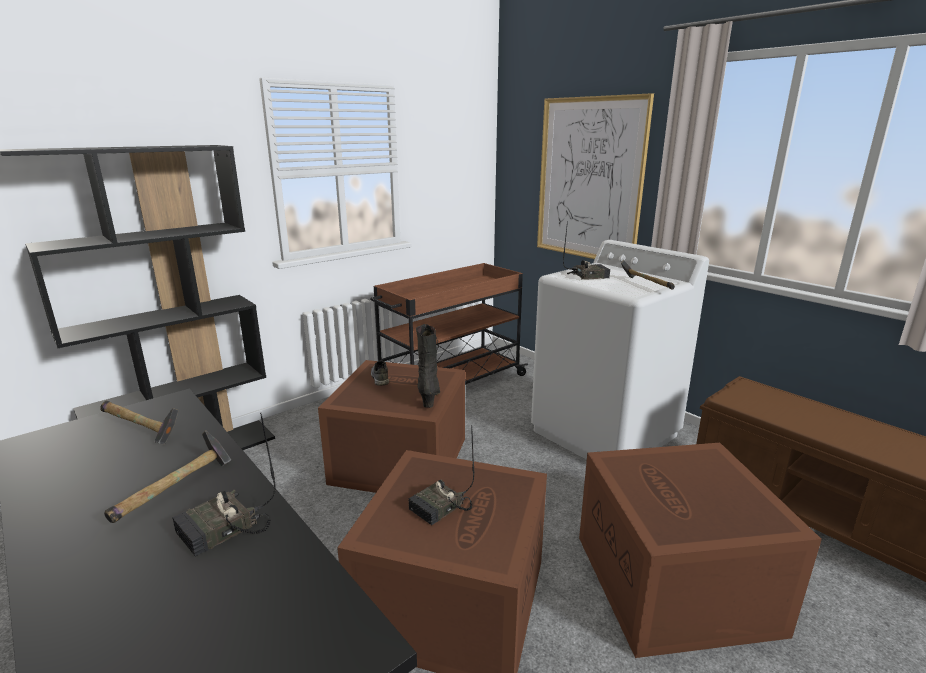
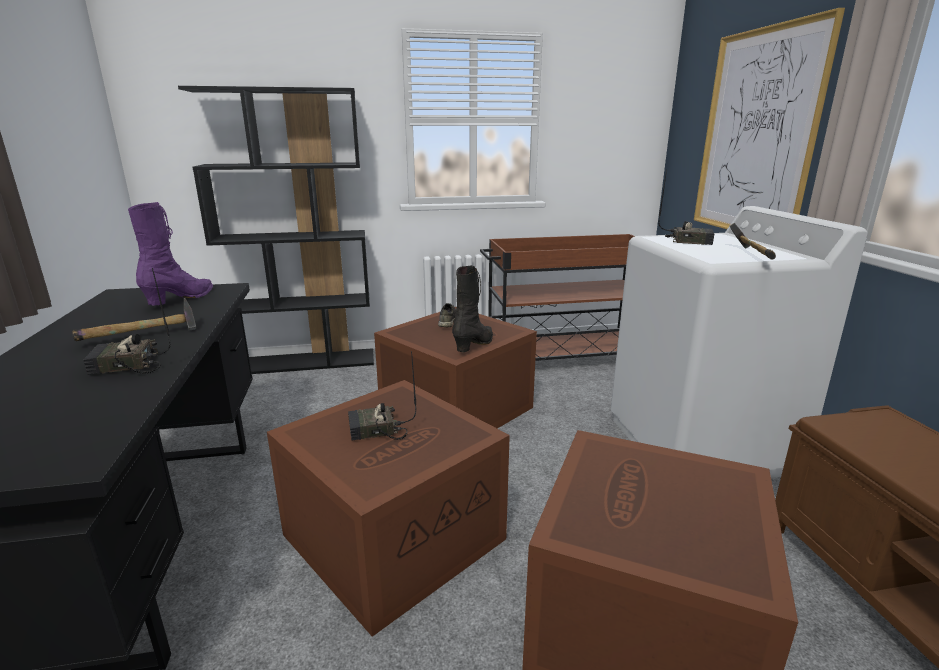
camera: 30 degrees right, 0 degrees up
hammer [100,401,179,445] -> purple boot [128,202,213,306]

